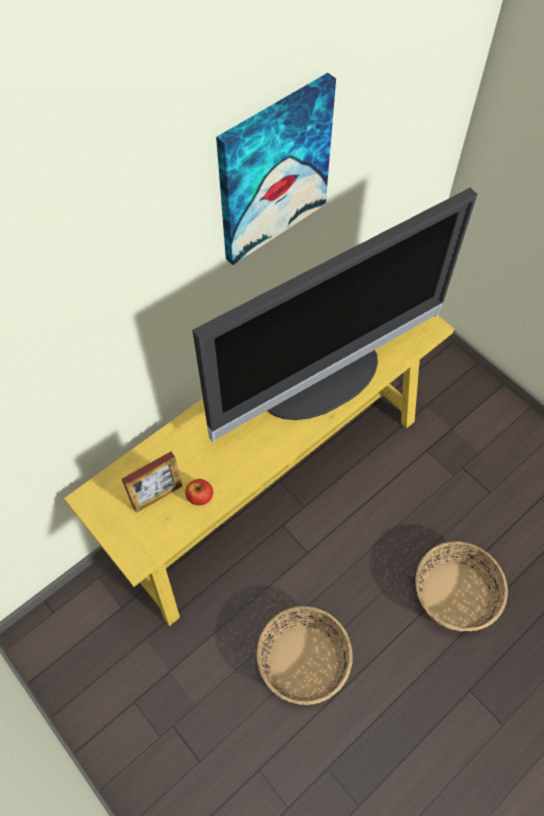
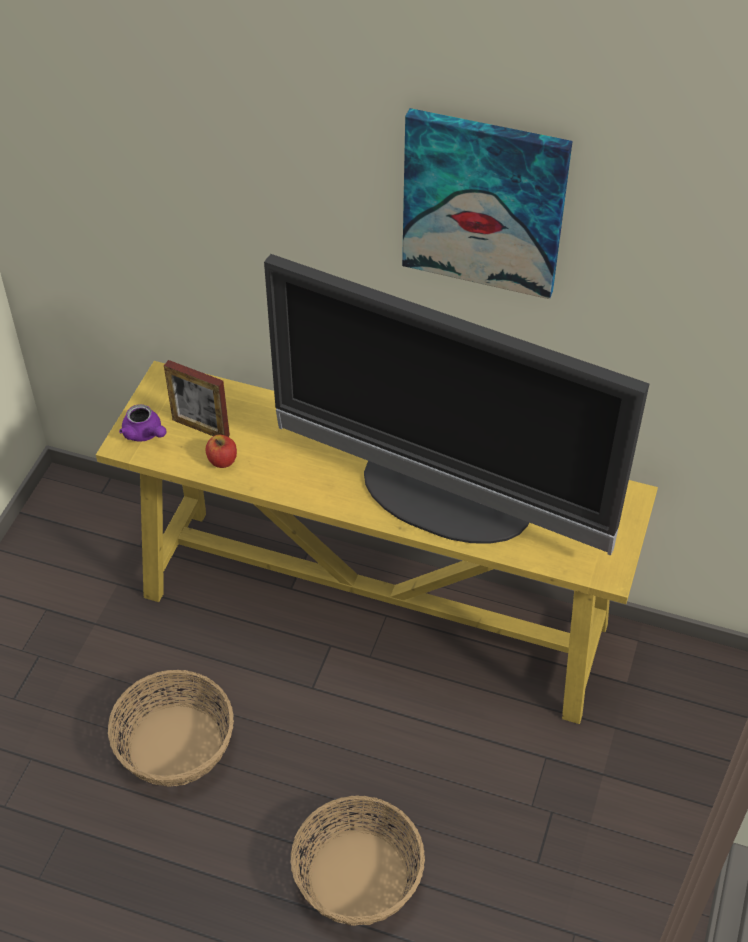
camera: 60 degrees right, 10 degrees down
none -> purple teapot [119,404,166,442]

